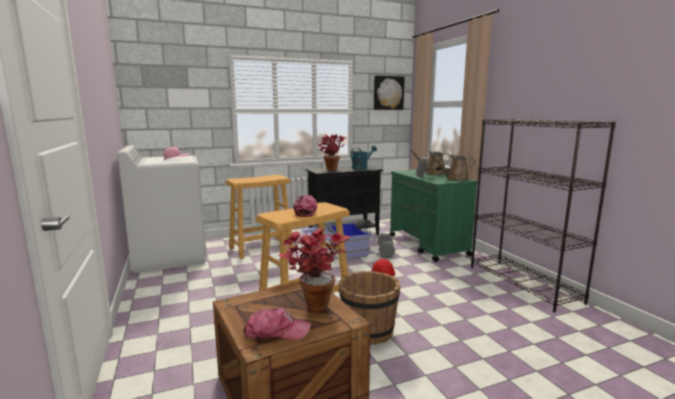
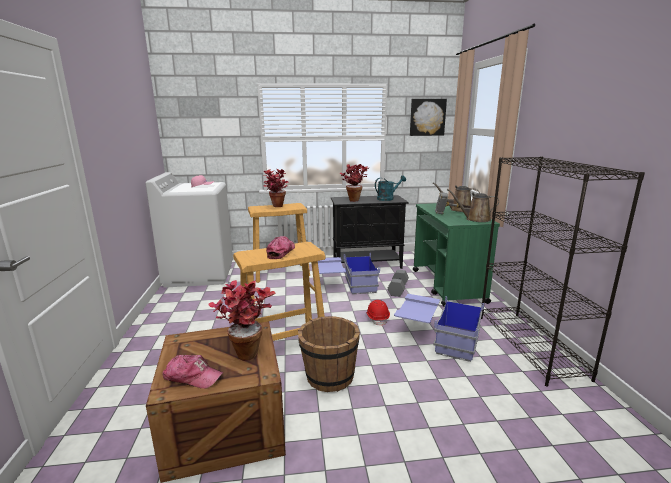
camera: 15 degrees right, 5 degrees up
none -> potted plant [263,168,288,207]
none -> blue storage box [394,294,484,362]

